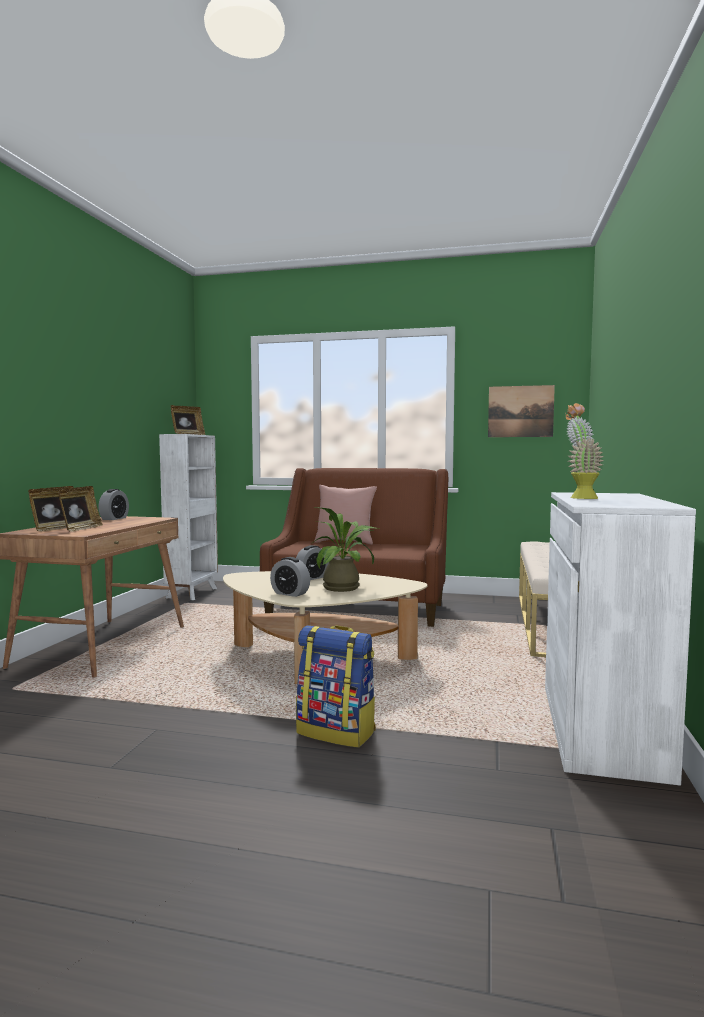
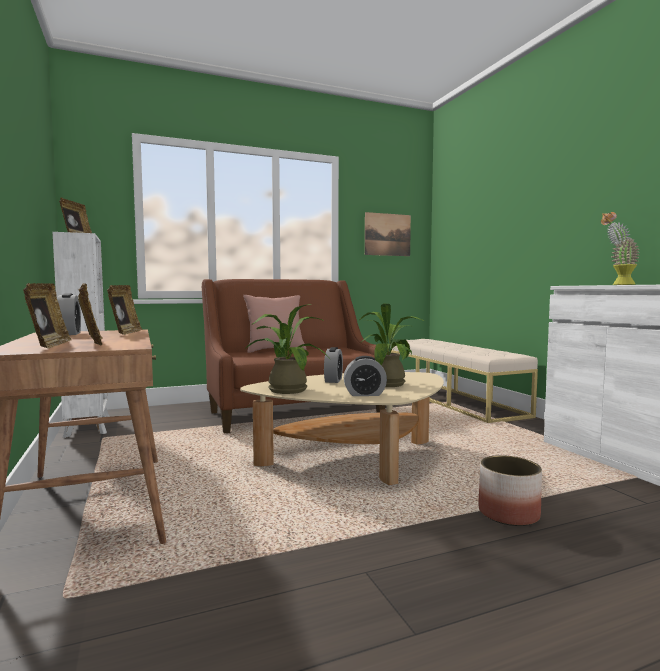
camera: 35 degrees left, 0 degrees up
backpack [296,625,376,748] -> planter [478,455,542,526]
none -> picture frame [107,285,142,335]
none -> potted plant [245,304,331,394]

